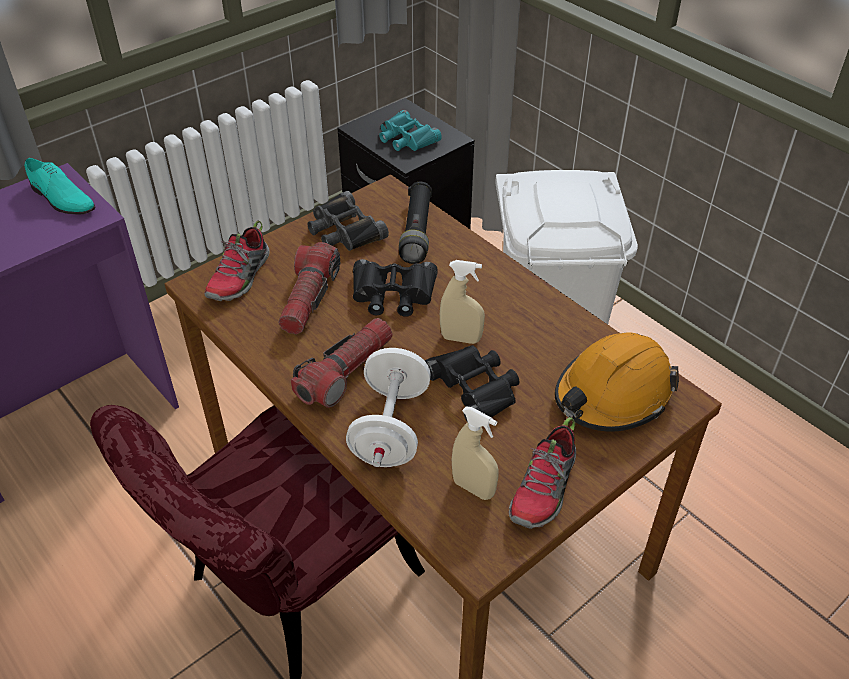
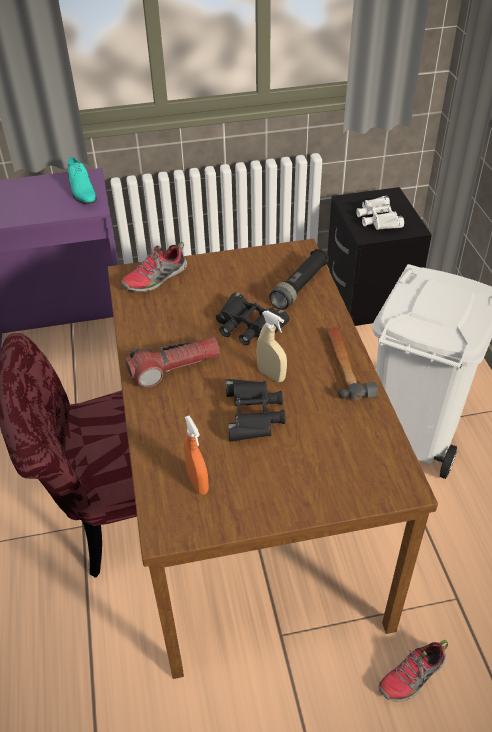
camera: 30 degrees right, 0 degrees up
flashlight [278,242,341,334] -> none
black binoculars [308,191,389,251] -> none
white dumbbell [346,348,431,467] -> none
turquoise binoculars [379,110,442,151] -> white binoculars [356,196,404,230]
beige spray bottle [451,406,499,500] -> orange spray bottle [184,416,209,495]
shoe [509,417,576,529] -> shoe moved to [379,640,448,702]
orange hard hat [555,332,679,432] -> none
none -> hammer [327,327,378,401]

